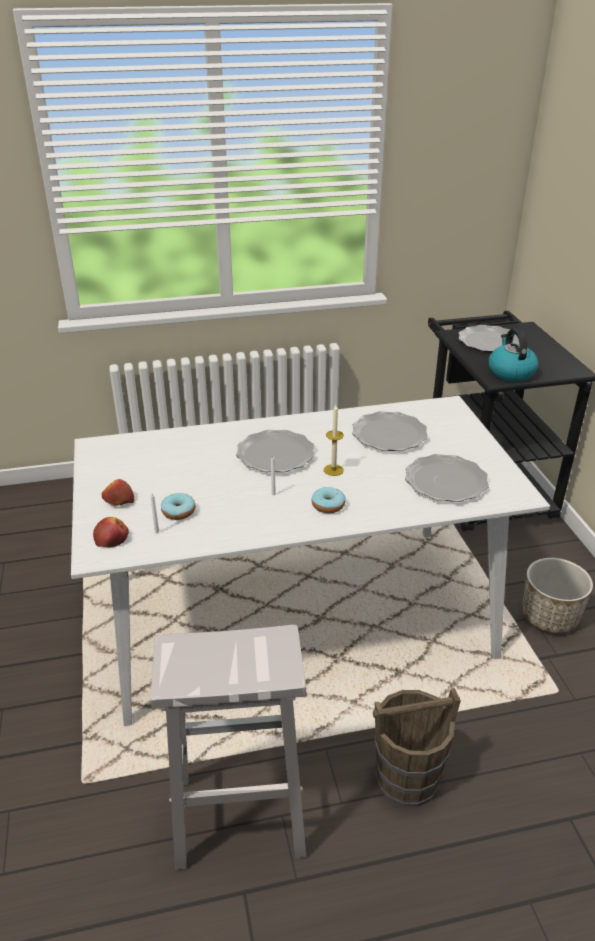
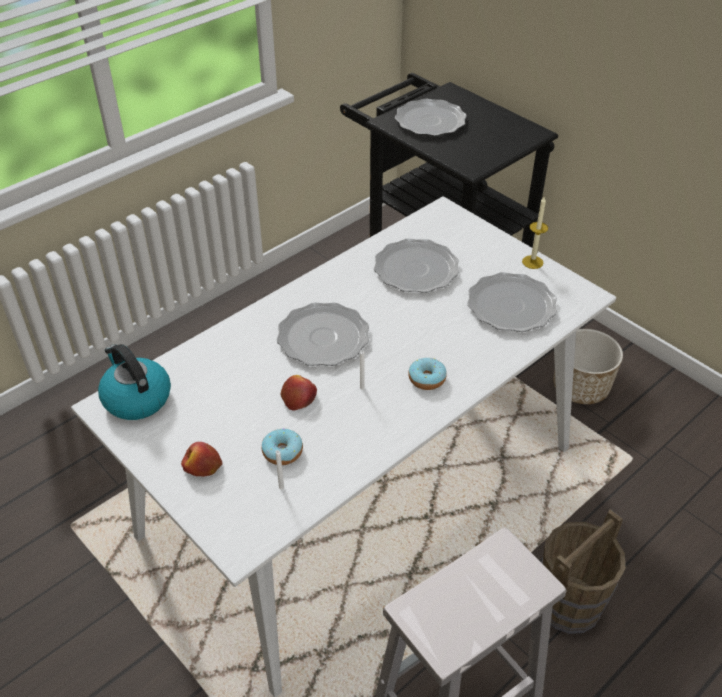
camera: 30 degrees left, 10 degrees up
apple [93,517,129,547] -> apple moved to [280,375,317,411]
candle [324,405,344,476] -> candle moved to [522,197,548,269]
kettle [488,328,538,381] -> kettle moved to [98,344,171,420]

